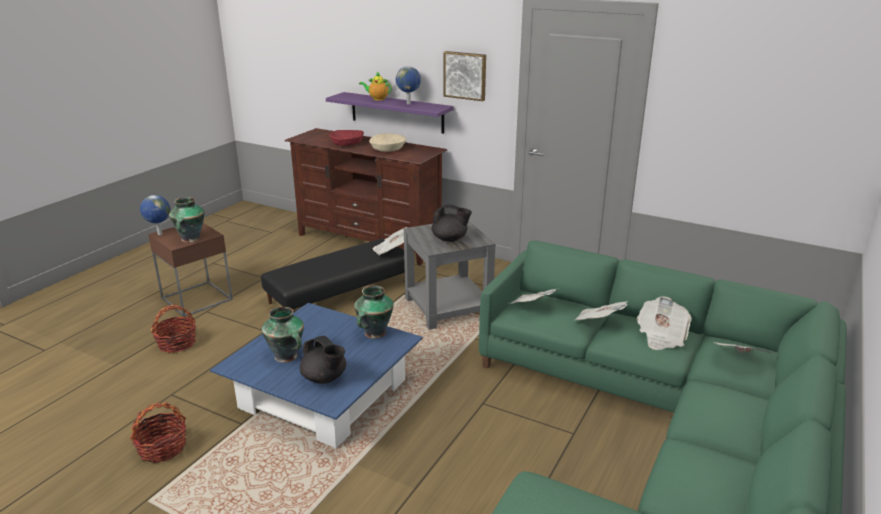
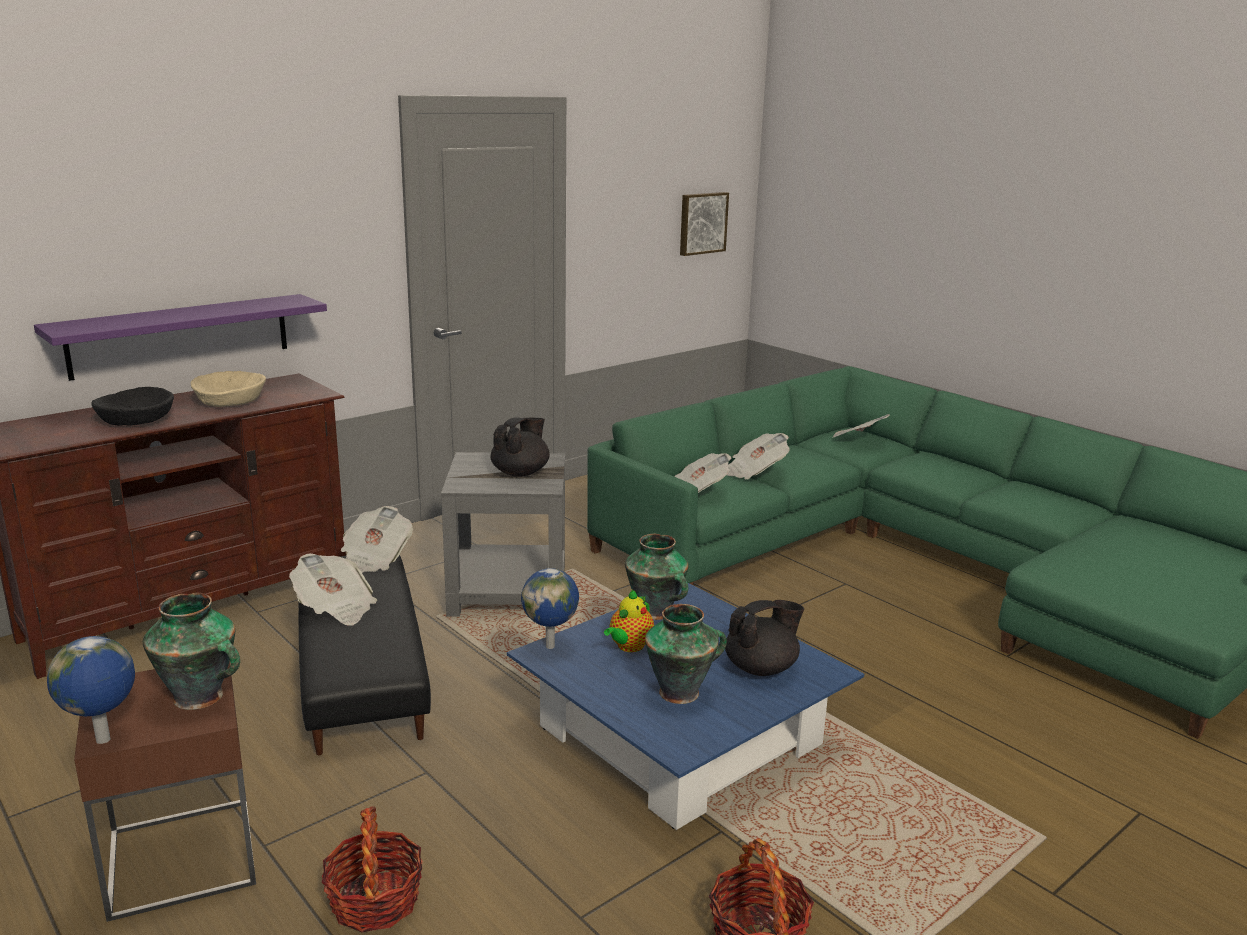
camera: 70 degrees left, 5 degrees down
red bowl [329,130,364,146] -> black bowl [91,387,174,426]
teapot [359,72,392,101] -> teapot moved to [604,590,654,652]
globe [396,66,421,104] -> globe moved to [521,568,579,649]
picture [444,51,486,101] -> picture moved to [680,192,729,256]
newspaper [637,296,692,350] -> newspaper moved to [289,553,377,625]

